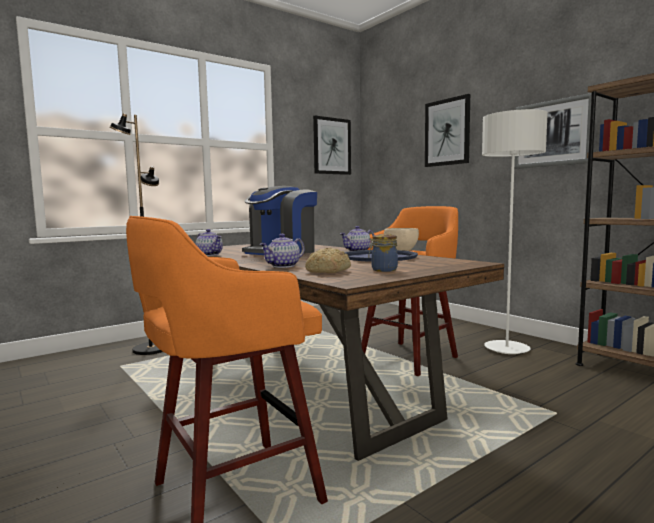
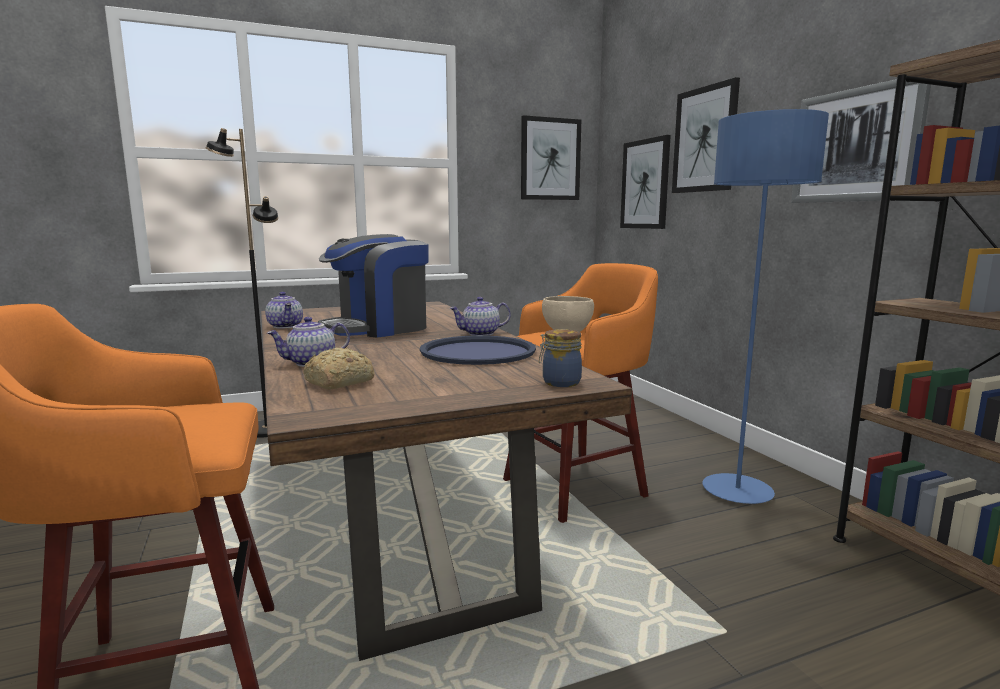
camera: 15 degrees right, 5 degrees up
jar [369,234,398,272] -> jar moved to [539,329,582,387]
white floor lamp [482,109,548,354] -> blue floor lamp [703,109,829,504]
none -> picture [620,135,671,229]

